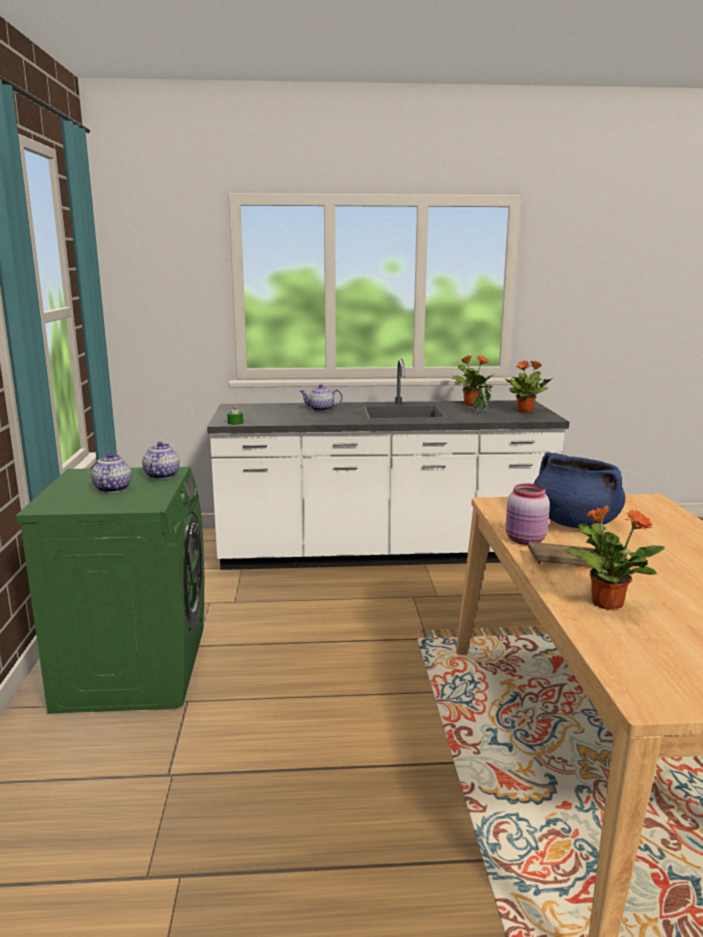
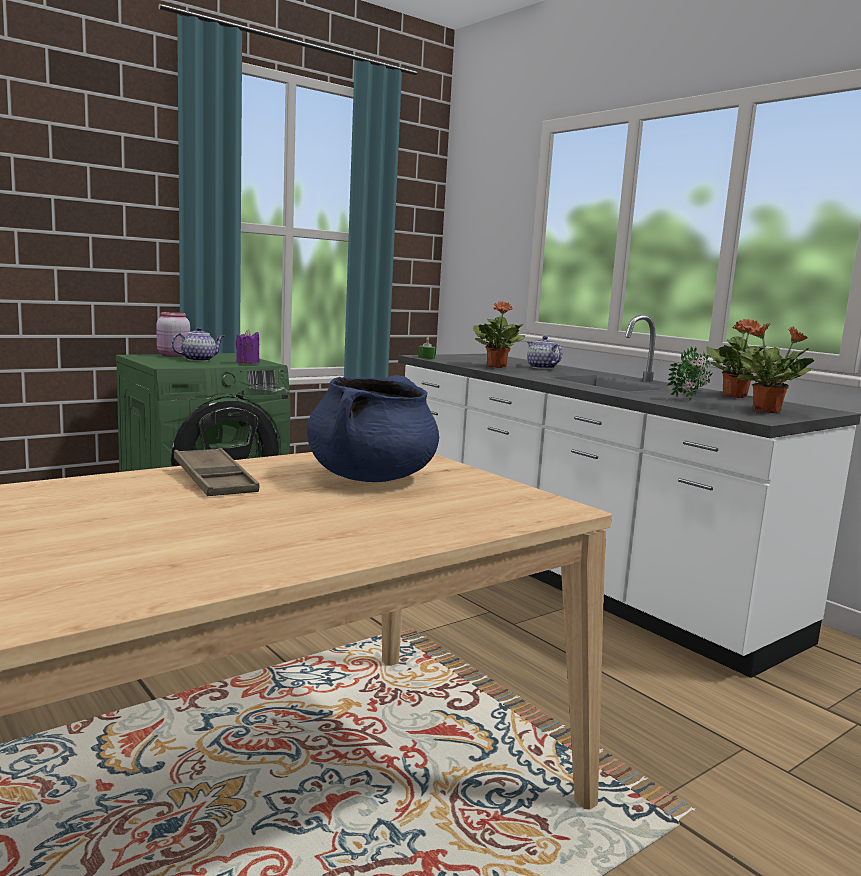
camera: 55 degrees right, 5 degrees down
teapot [142,442,180,479] -> purple candle [236,329,260,364]
pink jar [506,483,550,545] -> pink jar moved to [156,312,190,357]
potted plant [564,505,665,610] -> potted plant moved to [473,301,525,368]

